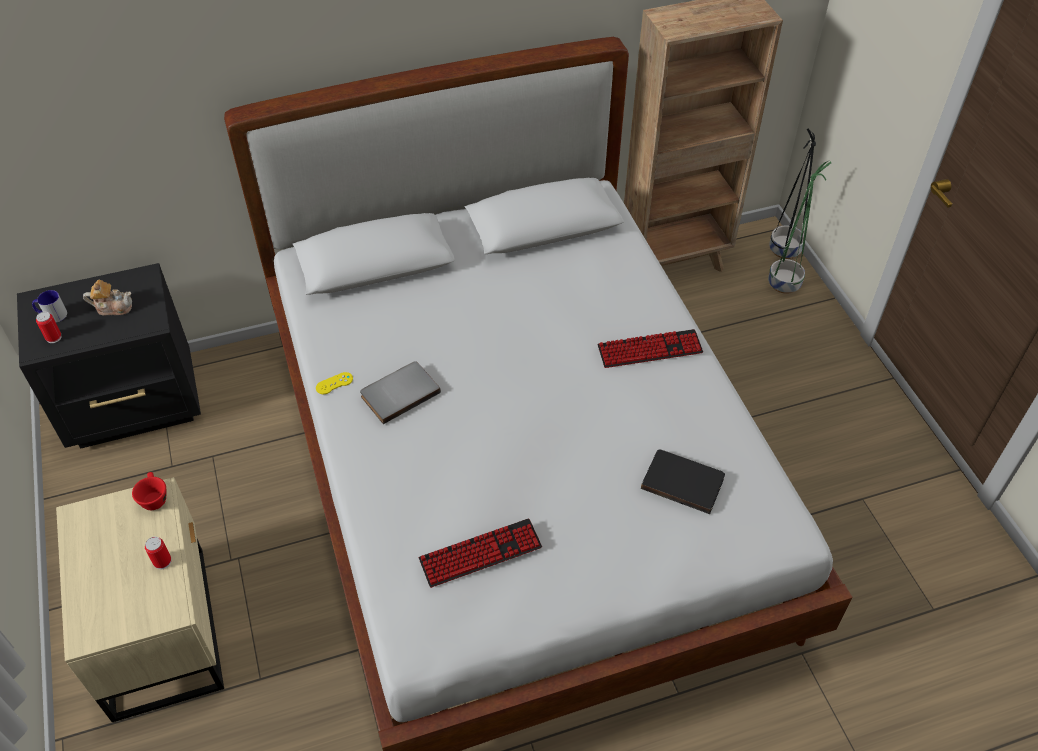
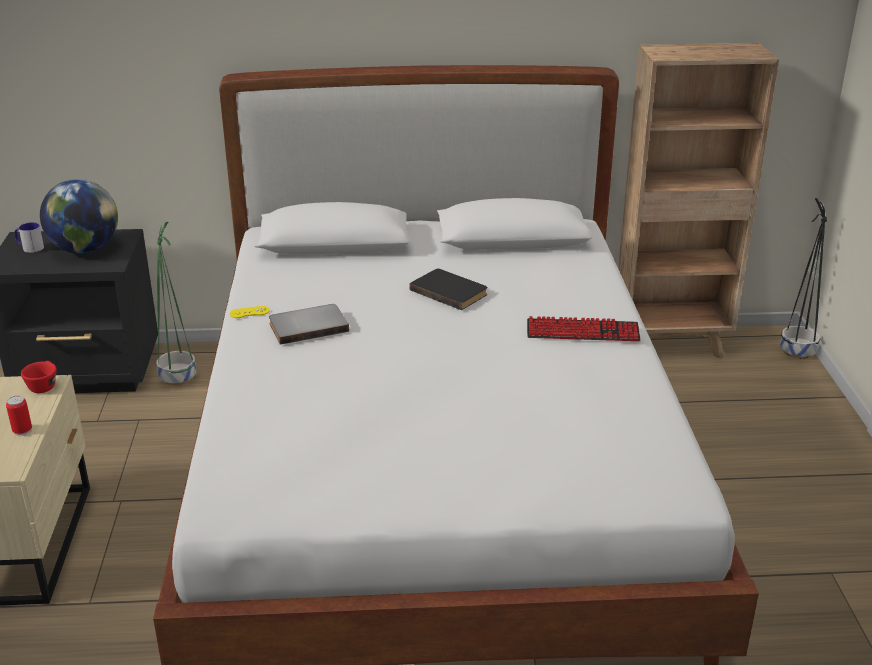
camera: 15 degrees right, 20 degrees down
can [36,312,62,343] -> none
teapot [83,280,132,316] -> globe [40,179,118,254]
keyboard [419,518,542,588] -> none
black book [641,449,725,514] -> black book moved to [409,269,487,310]
green planter [768,161,831,294] -> green planter moved to [156,222,196,386]

